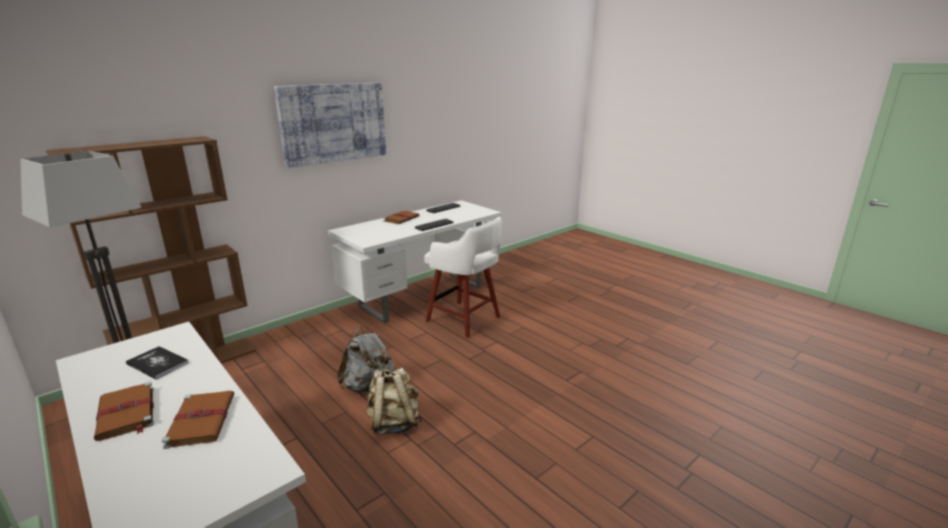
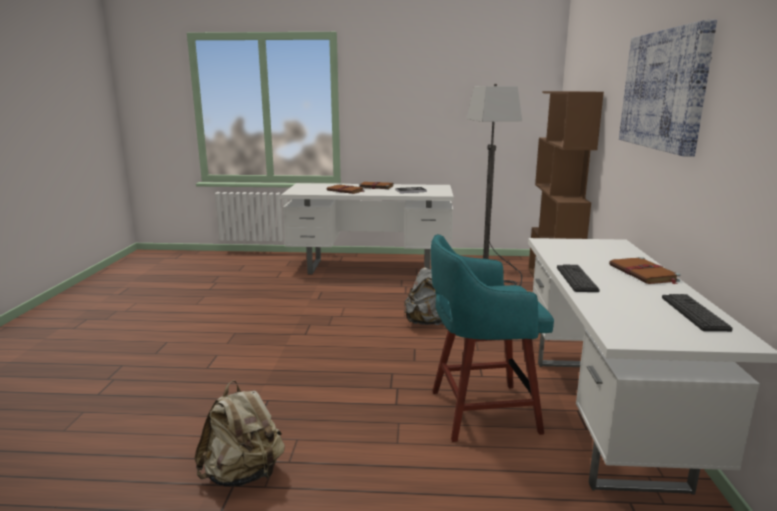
camera: 135 degrees right, 5 degrees down
beige backpack [367,368,422,435] -> beige backpack moved to [195,381,285,487]
white stool [424,217,502,338] -> turquoise stool [431,234,554,442]

